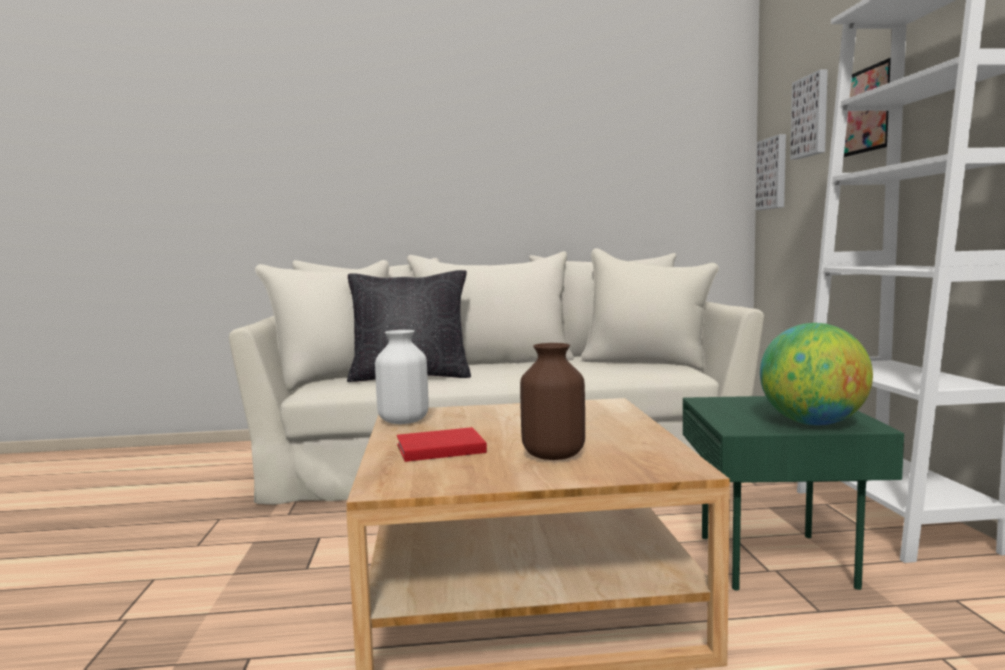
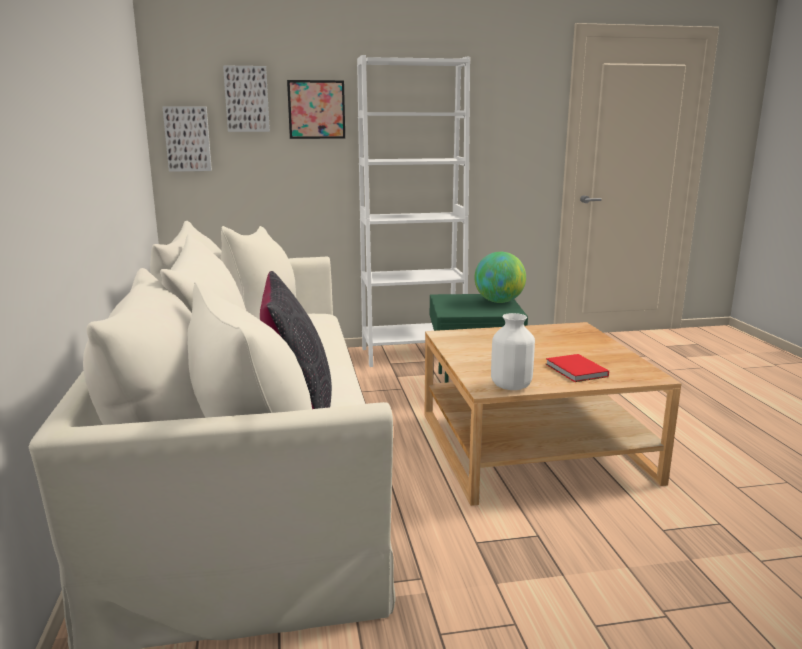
camera: 95 degrees left, 10 degrees up
brown vase [520,343,585,460] -> none

